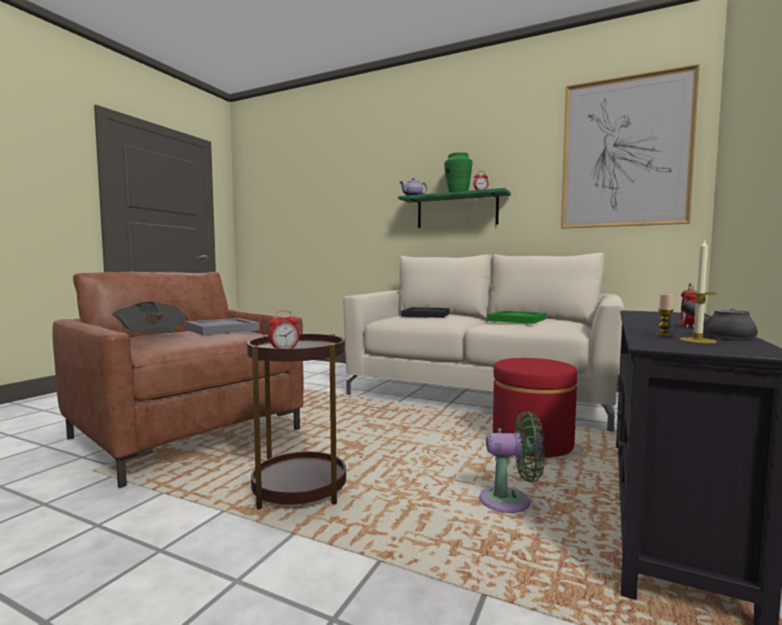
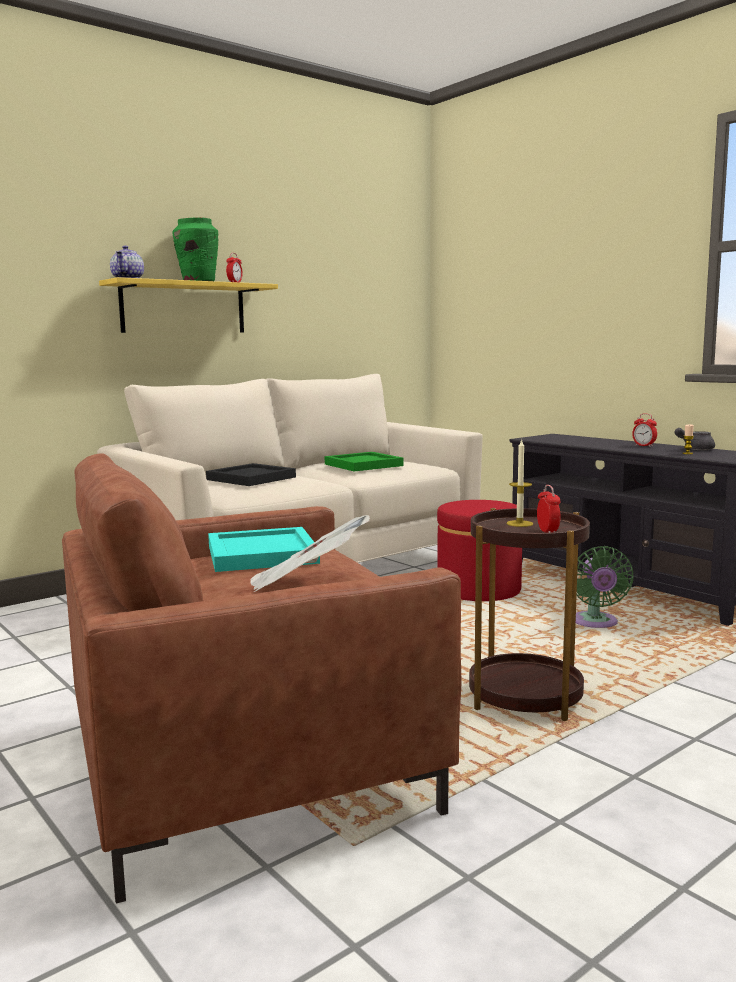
camera: 65 degrees left, 5 degrees up
grey tray [186,318,260,335] -> turquoise tray [208,527,320,572]
green shelf [398,188,511,228] -> yellow shelf [99,277,278,333]
green fan [479,411,545,513] -> green fan turned 150 degrees clockwise [576,546,634,628]
picture [561,64,700,229] -> none
candle [679,238,717,343] -> candle moved to [507,439,533,527]

